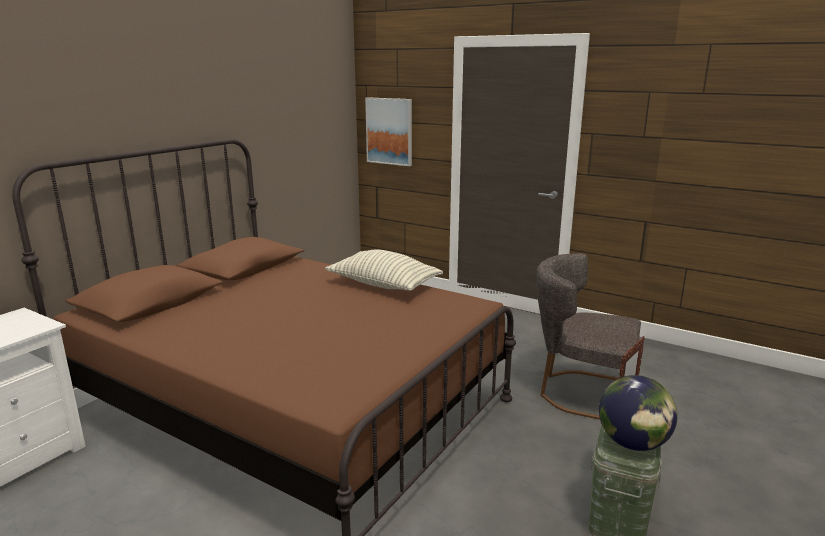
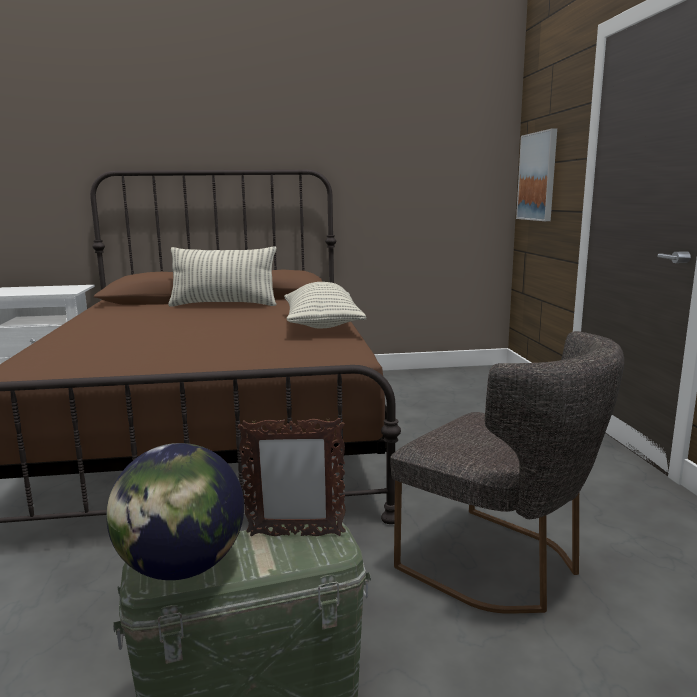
camera: 50 degrees right, 5 degrees down
grey chair [536,253,641,420] -> grey chair turned 150 degrees clockwise [390,331,624,614]
none -> pillow [168,246,277,307]

